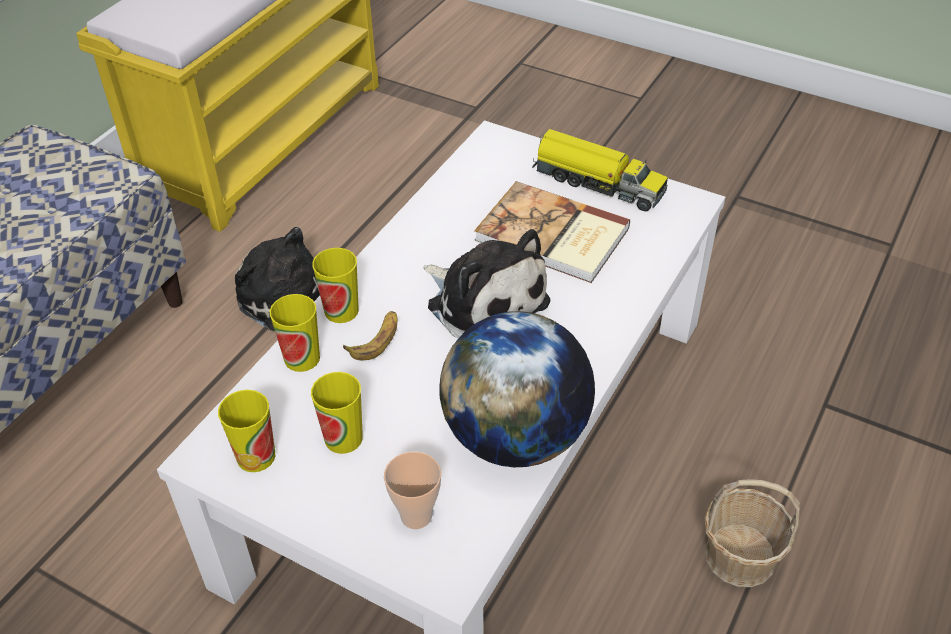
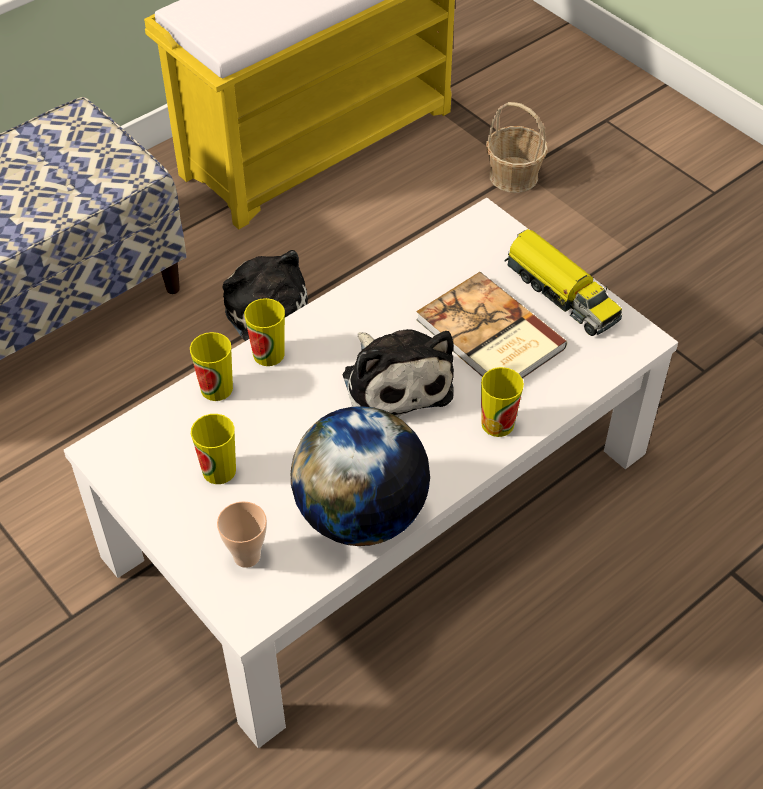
camera: 20 degrees right, 5 degrees up
cup [218,390,275,472] -> cup moved to [481,367,524,437]
banana [343,311,397,360] -> none
basket [704,479,800,587] -> basket moved to [486,102,548,193]

